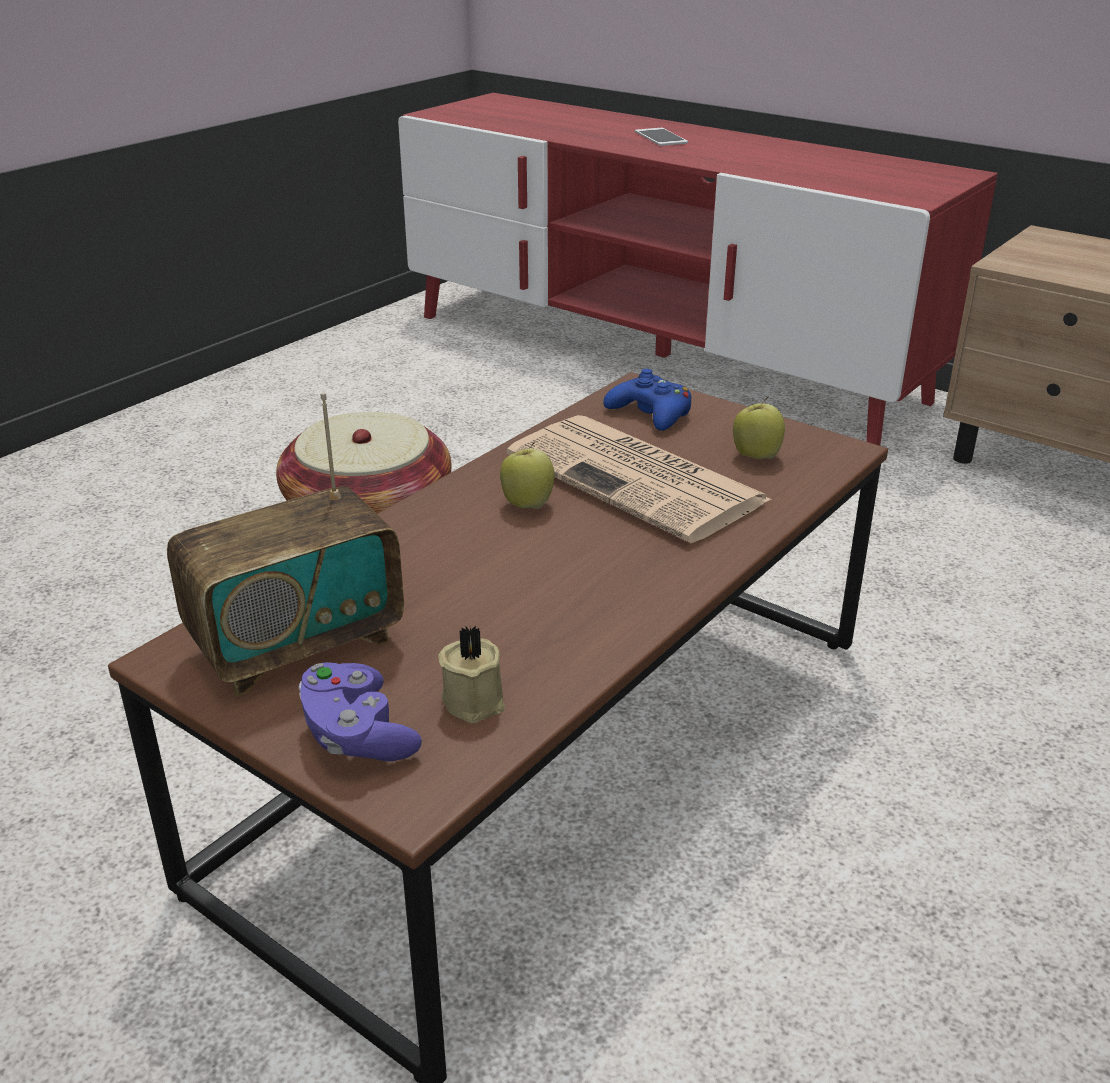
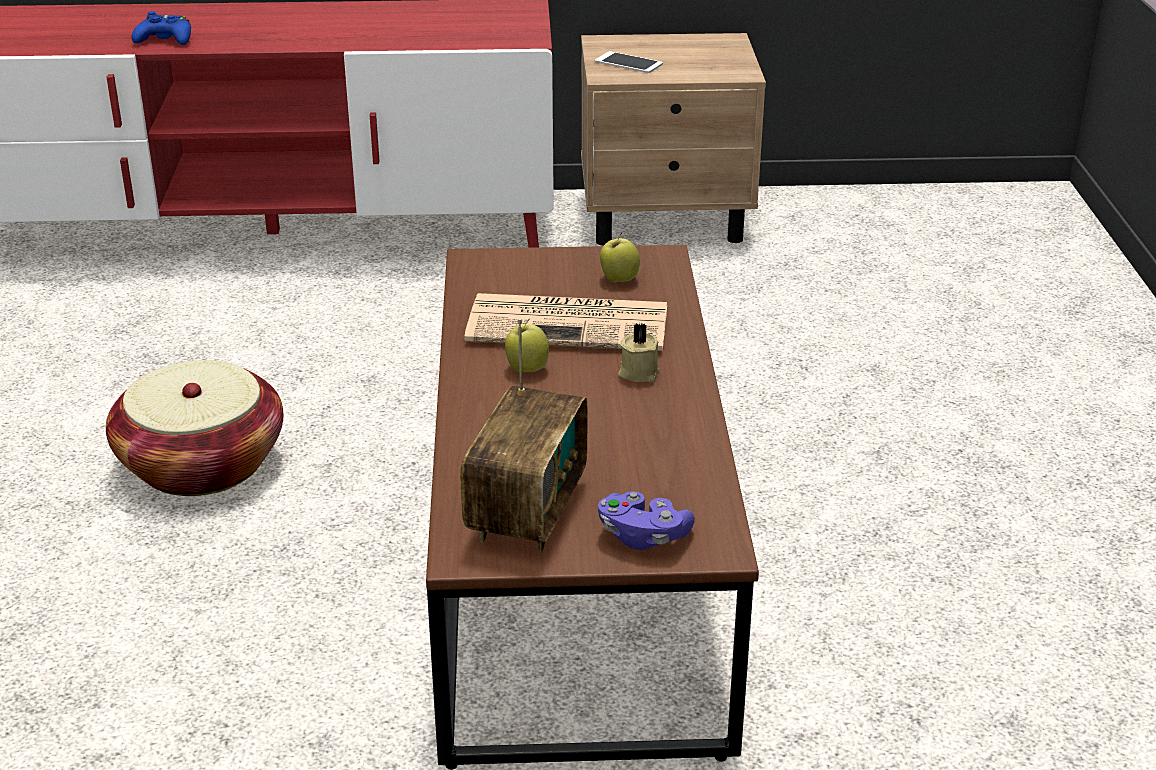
camera: 40 degrees left, 0 degrees up
beige candle [438,626,505,723] -> beige candle moved to [618,323,660,382]
blue game controller [603,368,691,431] -> blue game controller moved to [132,11,191,45]
phone [635,128,688,146] -> phone moved to [595,51,663,73]

